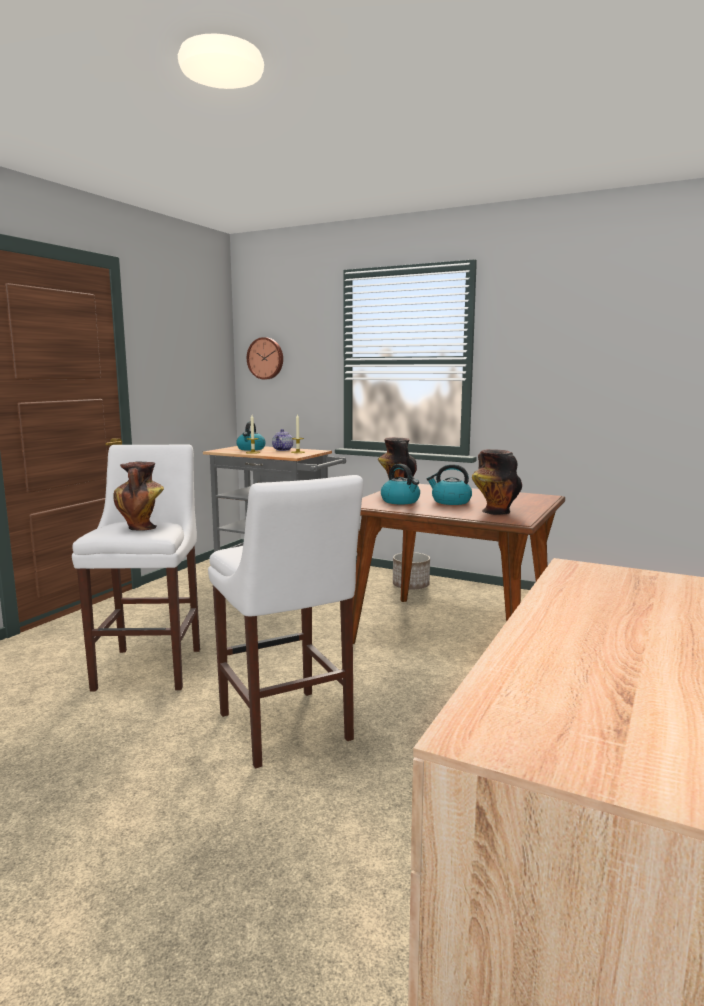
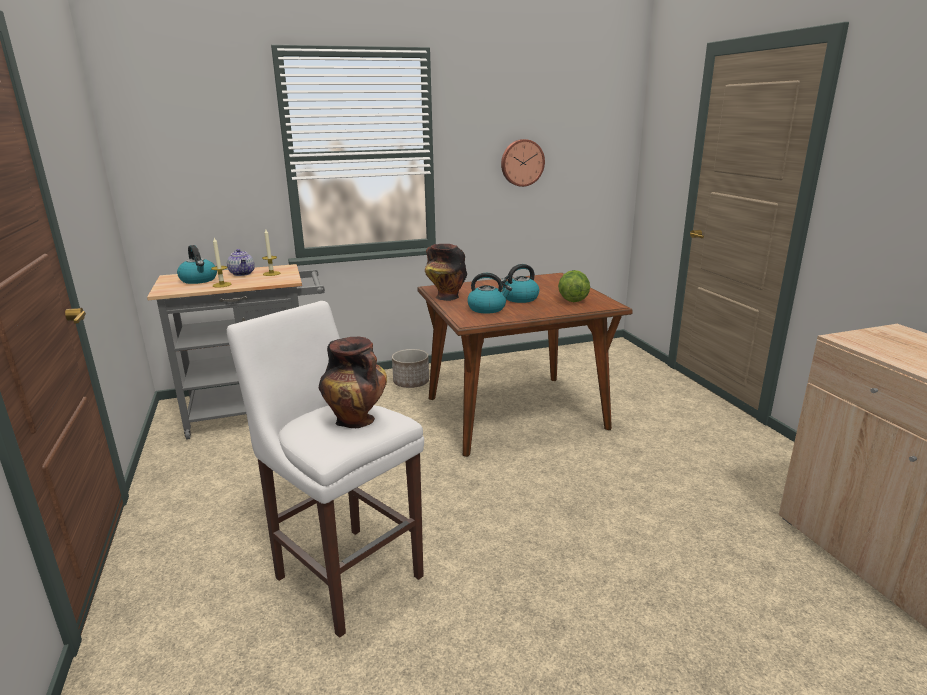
camera: 45 degrees left, 10 degrees up
white stool [208,475,363,769] -> none
wall clock [247,337,283,379] -> wall clock moved to [501,139,545,187]
vase [472,449,522,515] -> lettuce [558,270,590,302]

